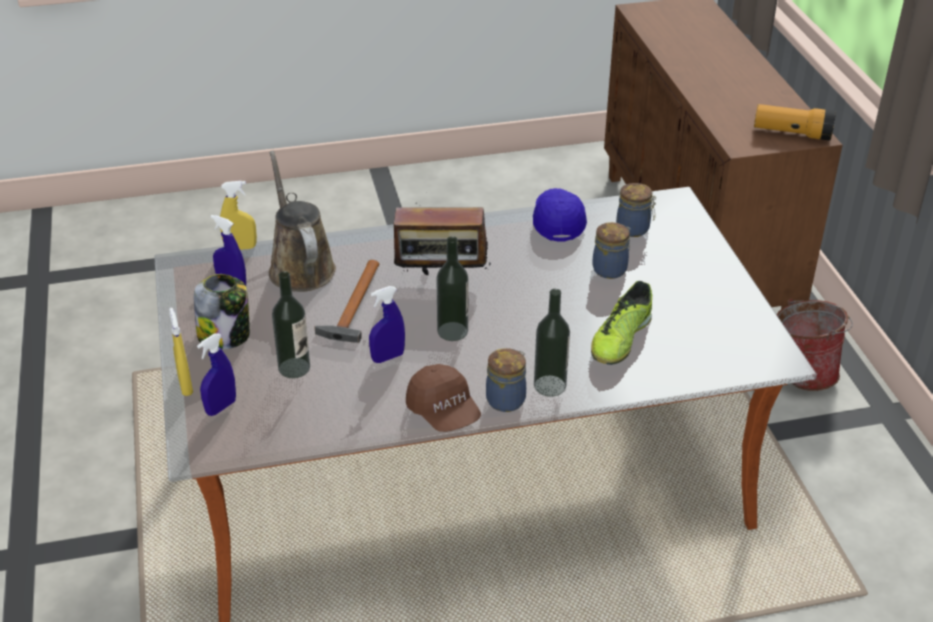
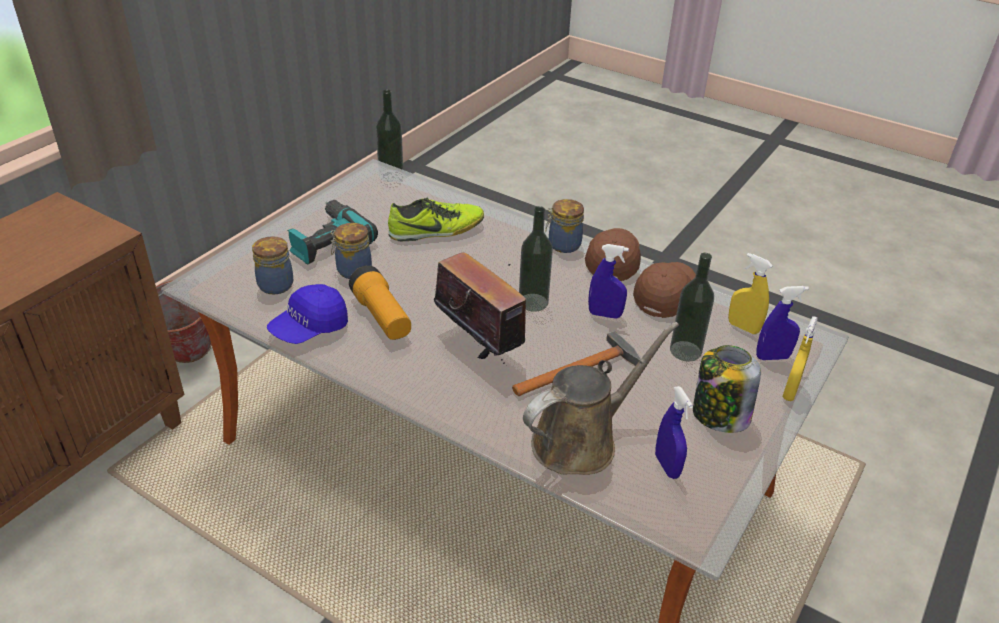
camera: 135 degrees left, 0 degrees up
yellow spray bottle [220,181,257,250] -> yellow spray bottle moved to [728,253,773,334]
brown watering can [269,150,336,292] -> brown watering can turned 150 degrees counterclockwise [523,322,679,475]
bottle [534,289,570,397] -> bottle moved to [376,90,404,182]
flashlight [754,104,836,141] -> flashlight moved to [349,266,411,340]
none -> power drill [287,200,378,264]
none -> brown cap [633,262,696,318]

